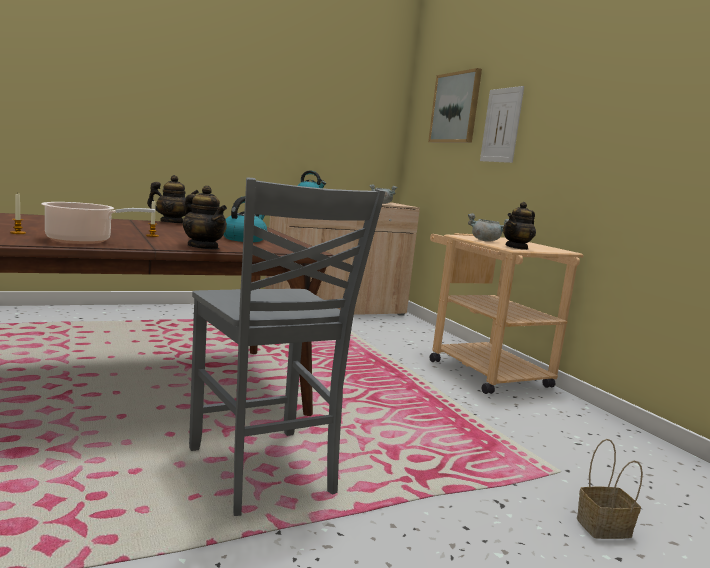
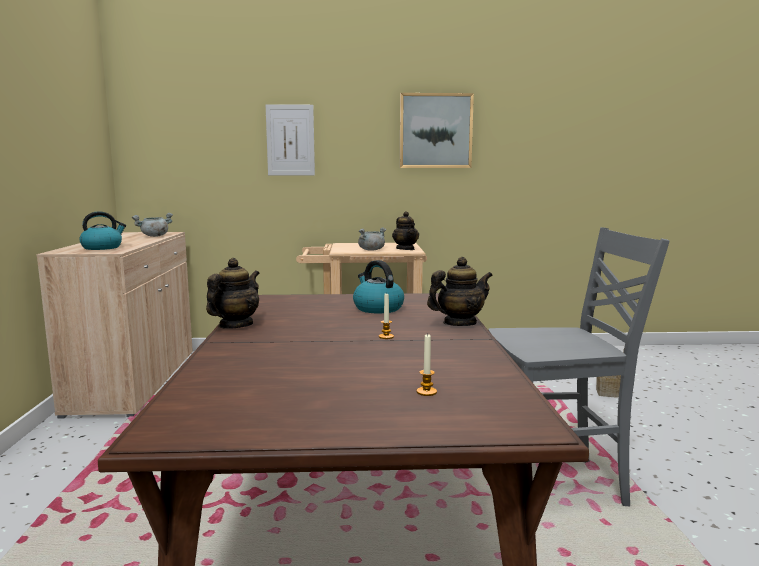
camera: 65 degrees left, 0 degrees up
cooking pot [41,202,155,244] -> none
picture [428,68,482,143] -> picture moved to [400,93,474,168]

